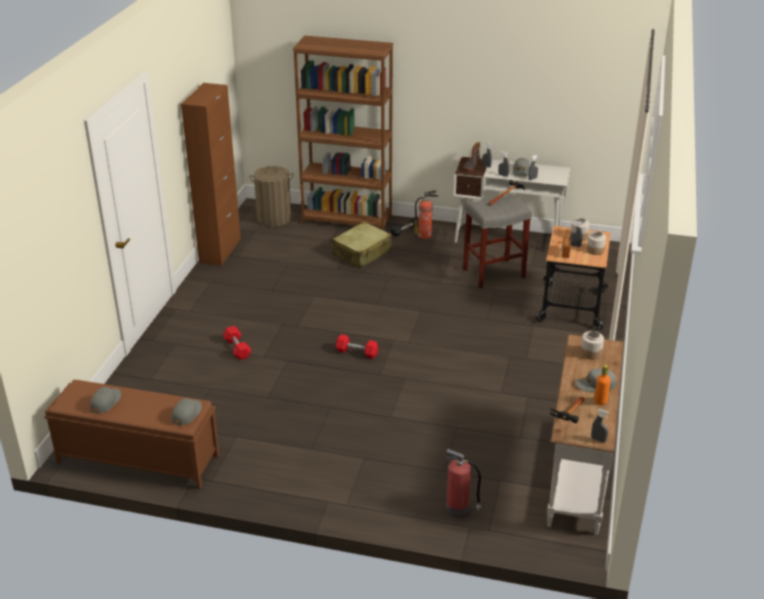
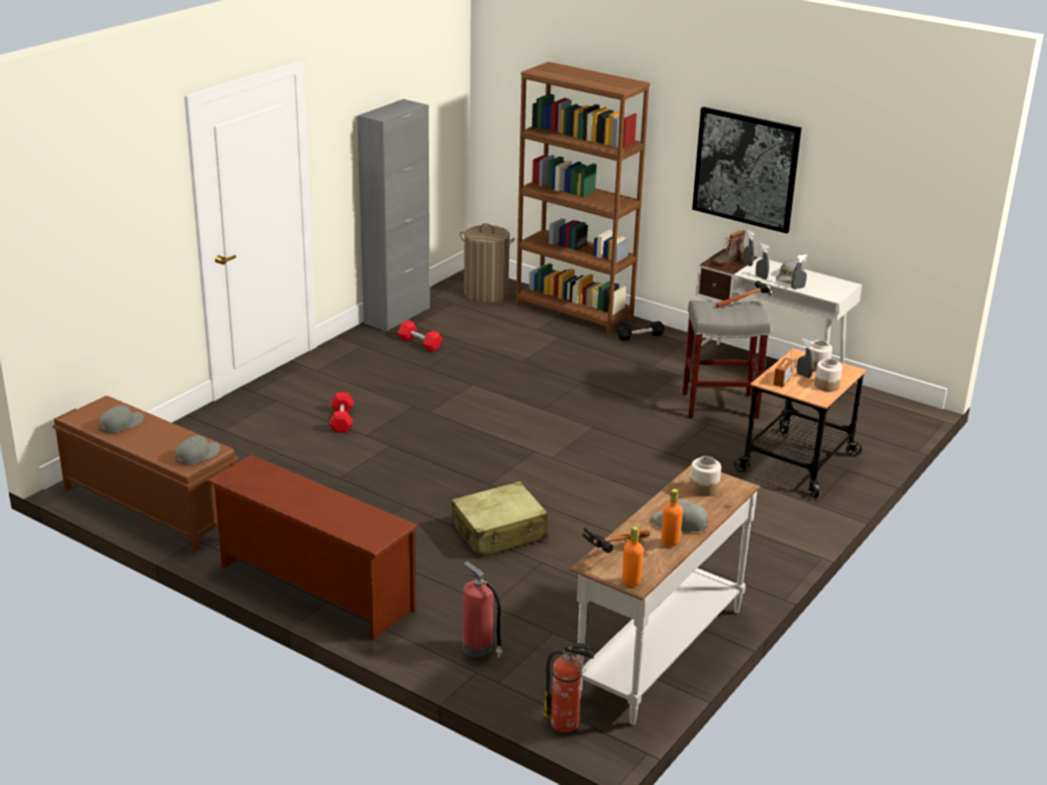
camera: 20 degrees right, 5 degrees down
brown cabinet [181,83,241,266] -> grey cabinet [357,99,430,332]
beige suitcase [332,222,392,269] -> beige suitcase moved to [451,481,548,558]
red dumbbell [336,334,378,359] -> red dumbbell moved to [398,320,442,352]
fire extinguisher [415,190,439,239] -> fire extinguisher moved to [543,643,594,732]
grey spray bottle [591,409,609,443] -> orange bottle [622,526,644,586]
none -> brown shoe rack [206,455,419,640]
none -> picture [692,107,802,233]

